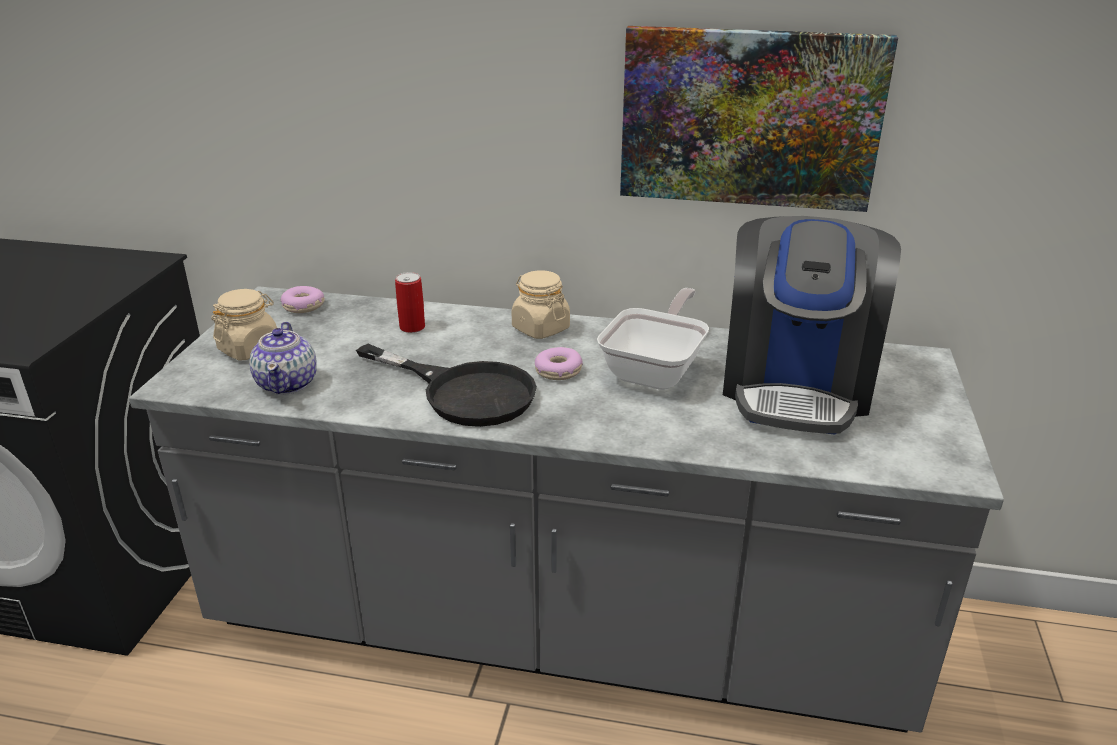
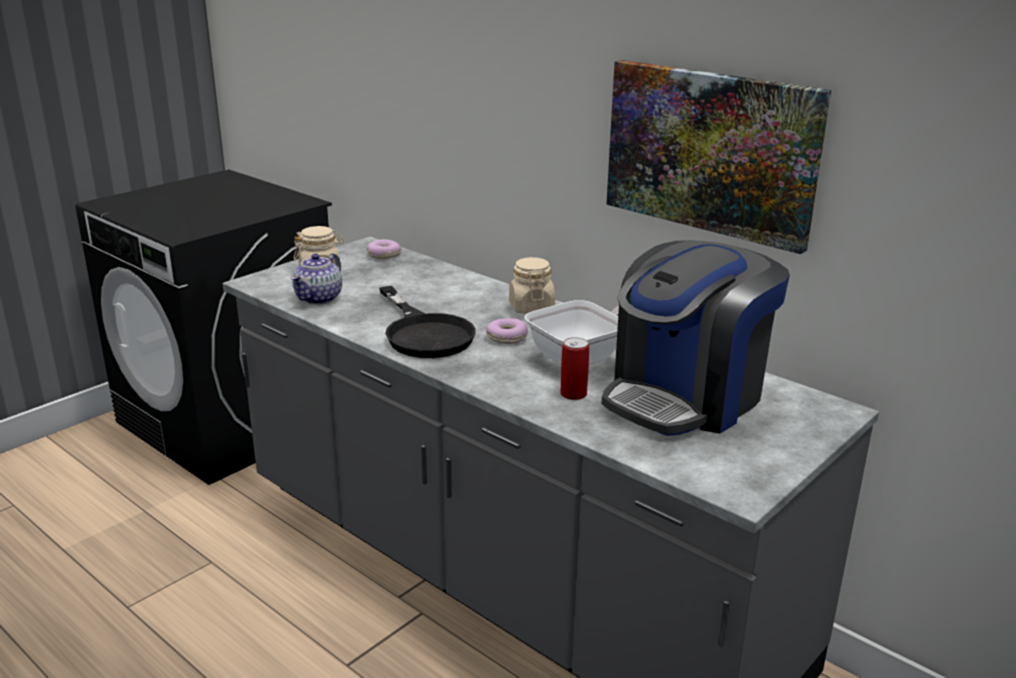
camera: 30 degrees right, 5 degrees down
can [395,272,425,333] -> can moved to [560,337,589,400]

